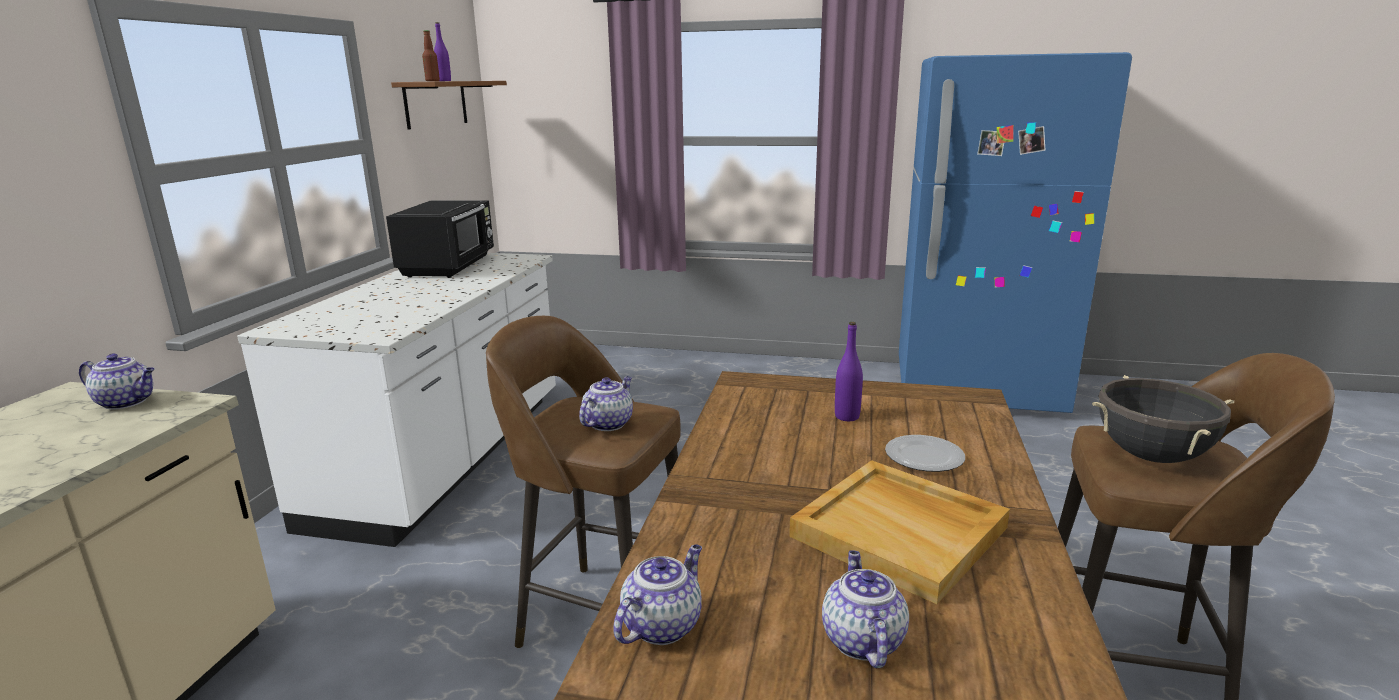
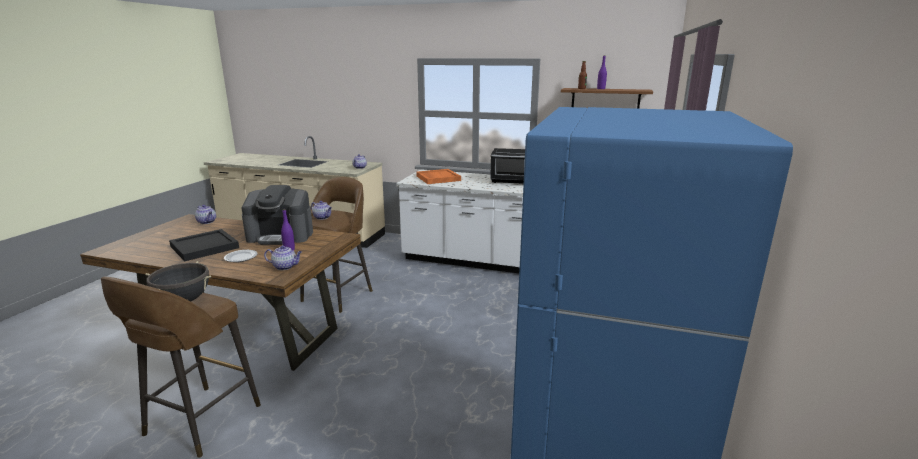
camera: 95 degrees right, 0 degrees up
beige tray [789,460,1010,604] -> black tray [169,229,239,261]
teapot [822,550,909,668] -> teapot moved to [264,245,302,270]
none -> coffee machine [241,185,313,245]
none -> orange tray [416,169,461,184]

